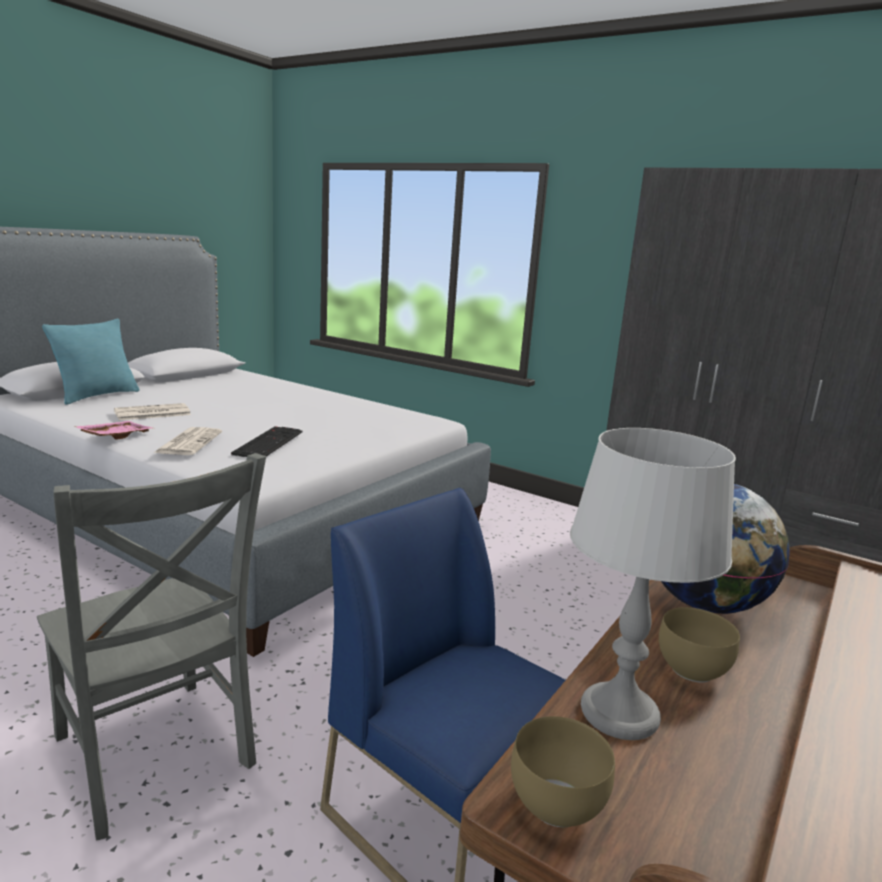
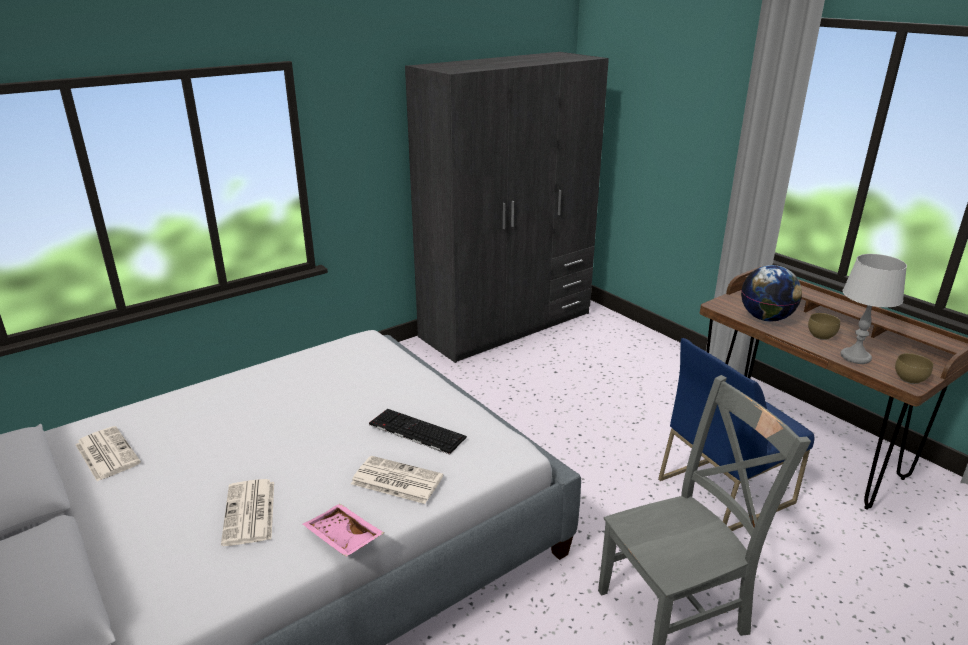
camera: 70 degrees left, 10 degrees up
turquoise pillow [42,319,140,405] -> none
none -> newspaper [75,426,141,482]

